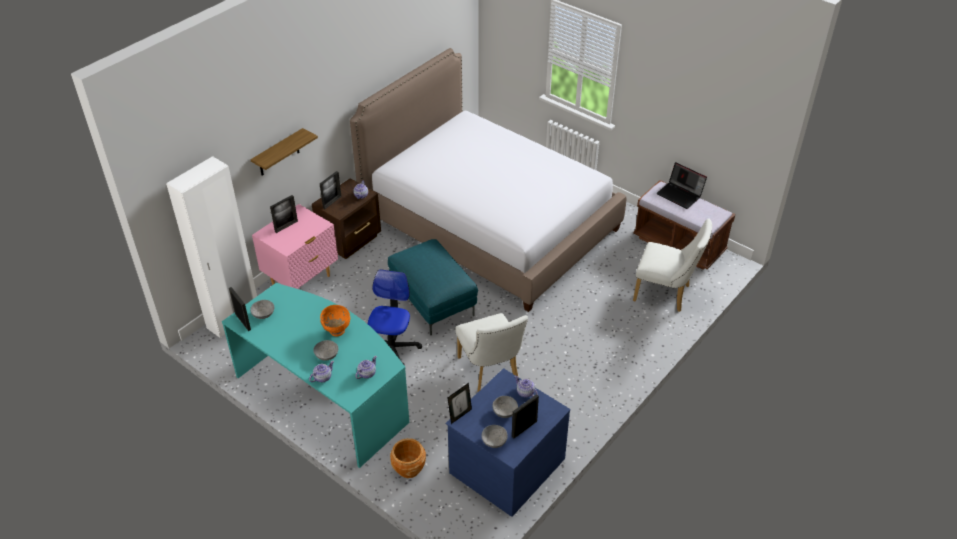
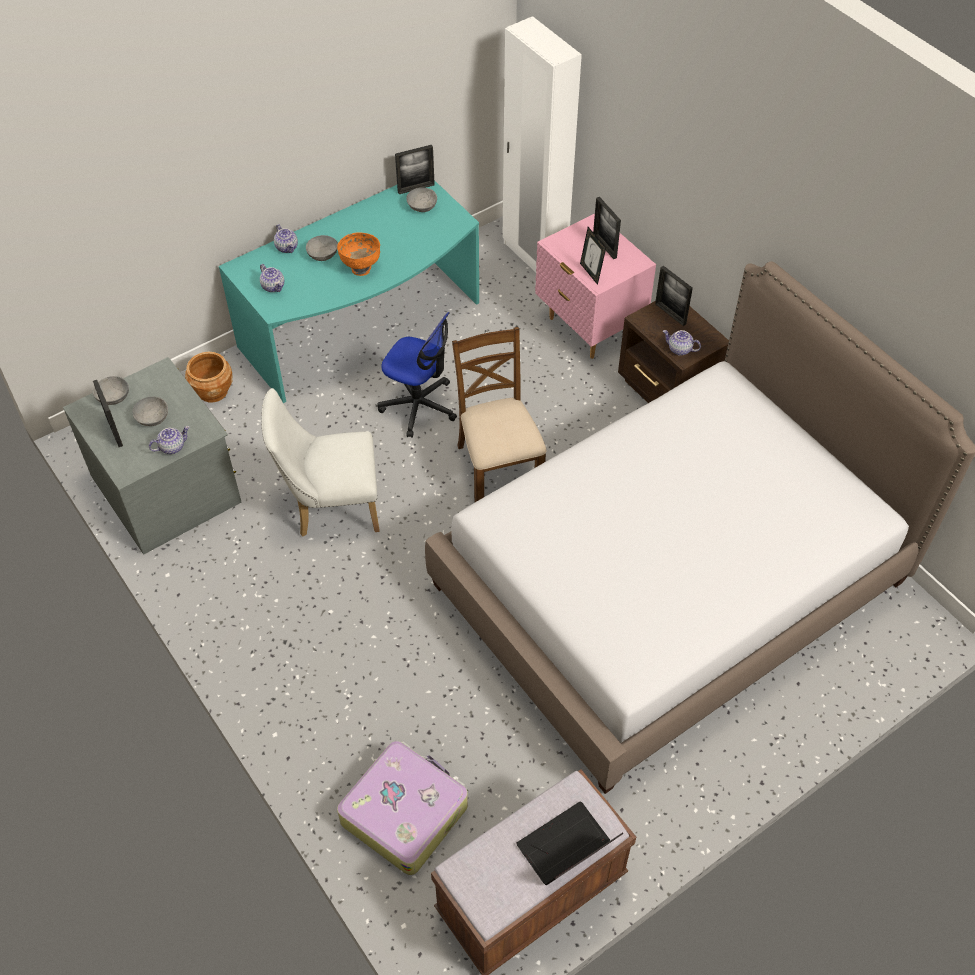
camera: 105 degrees right, 10 degrees up
shelf [250,128,318,176] -> none
turquoise ottoman [388,239,478,335] -> brown chair [452,327,547,502]
blue dresser [446,368,571,517] -> grey dresser [63,357,241,554]
picture frame [447,383,472,424] -> picture frame moved to [580,227,606,285]
white chair [633,218,712,312] -> suitcase [337,741,468,875]

